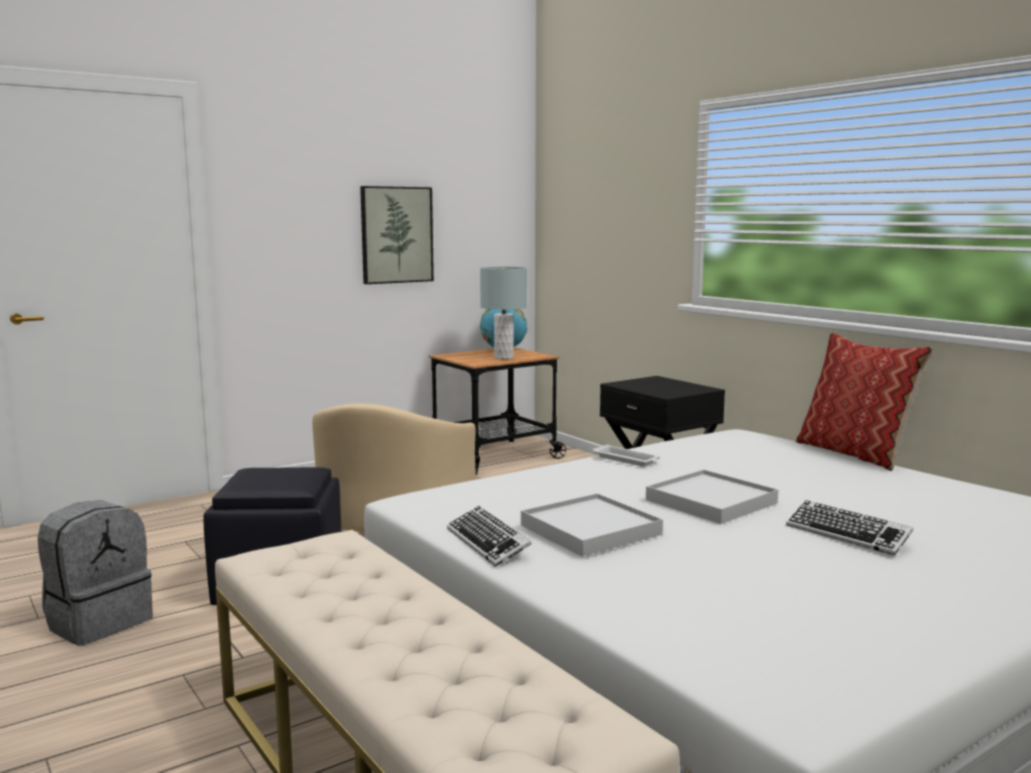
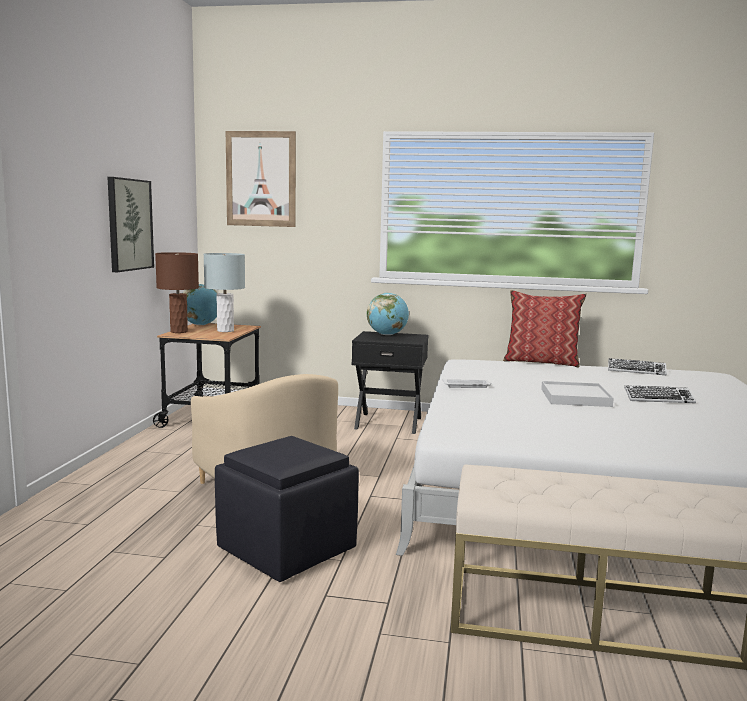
camera: 45 degrees left, 0 degrees up
grey backpack [38,500,153,646] -> none
keyboard [447,506,532,567] -> keyboard moved to [608,358,667,376]
white tray [521,493,663,556] -> none
none -> brown table lamp [155,252,199,333]
none -> picture [226,131,296,227]
none -> globe [367,293,409,335]

